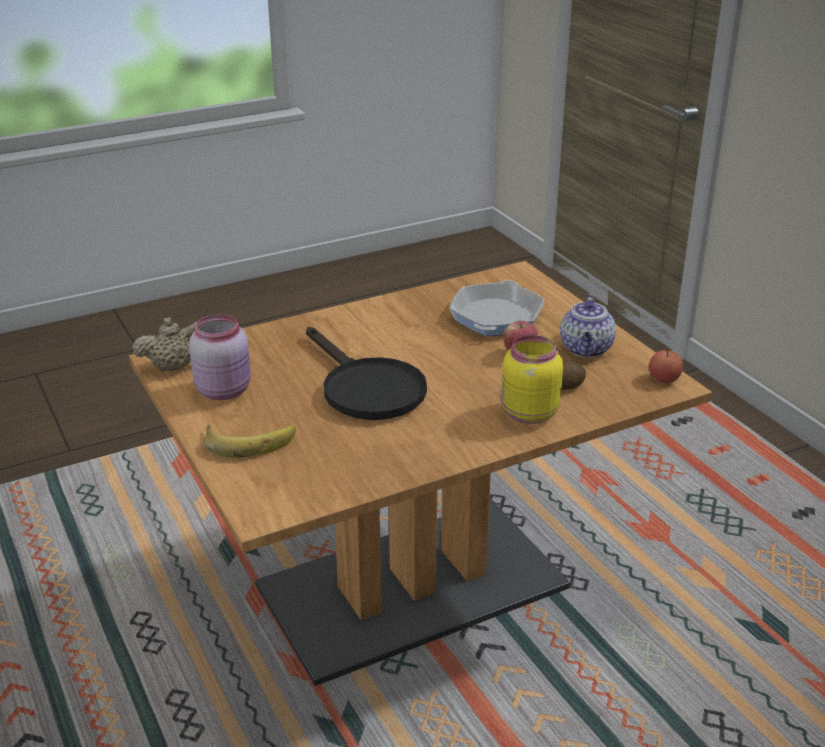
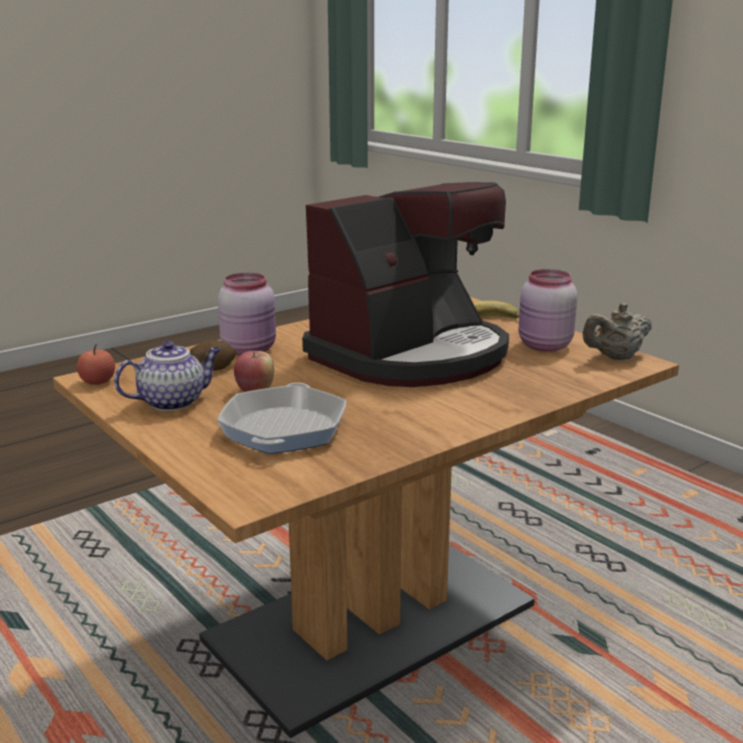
camera: 170 degrees right, 10 degrees down
black frying pan [306,327,427,420] -> coffee machine [302,182,509,387]
yellow jar [501,335,563,424] -> pink jar [218,273,276,355]
teapot [560,294,616,358] -> teapot turned 60 degrees clockwise [114,341,221,411]

